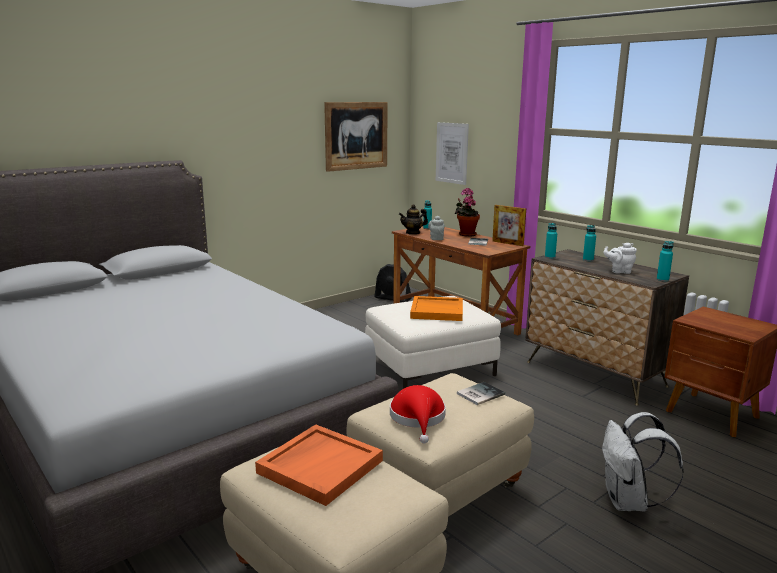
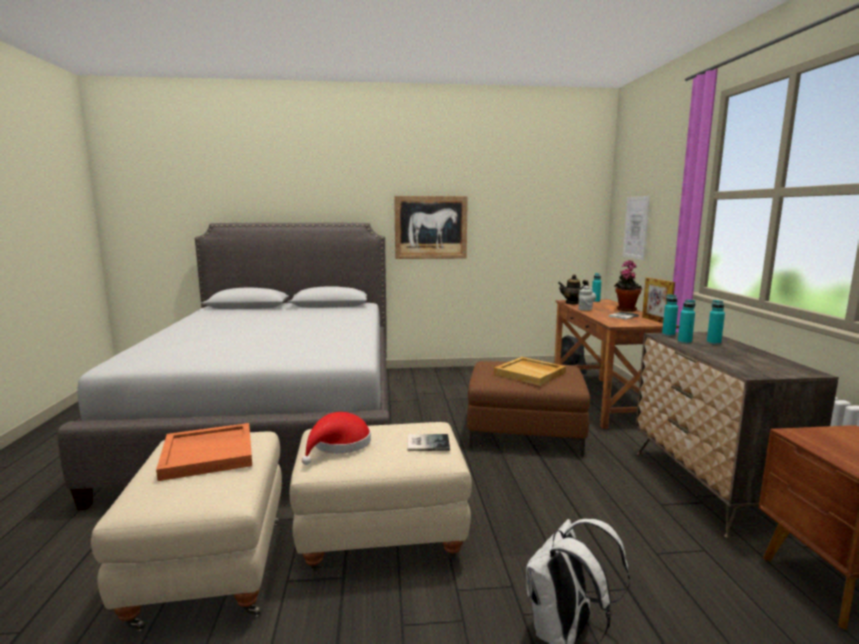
camera: 35 degrees right, 5 degrees down
picture [324,102,388,172] -> picture moved to [394,196,468,259]
white ottoman [365,296,501,389] -> brown ottoman [467,361,590,457]
orange tray [410,296,463,321] -> beige tray [494,357,566,386]
white teapot [604,242,637,274] -> none
turquoise bottle [657,241,673,281] -> turquoise bottle moved to [678,299,695,344]

